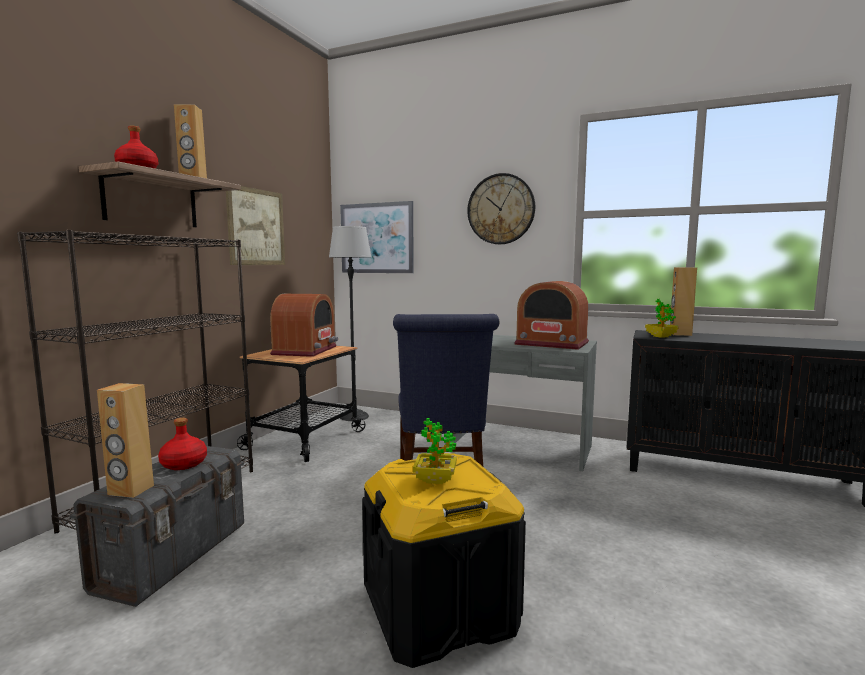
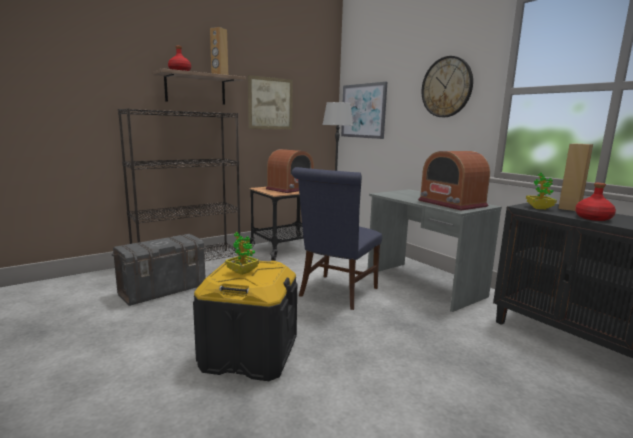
camera: 30 degrees right, 5 degrees up
brown speaker [97,383,154,498] -> none
red bottle [158,418,207,470] -> red bottle moved to [575,183,616,221]

